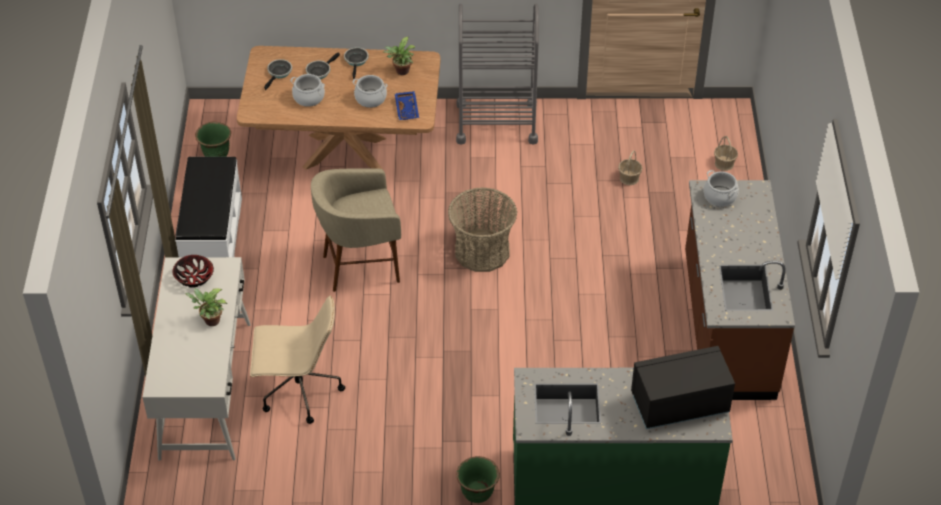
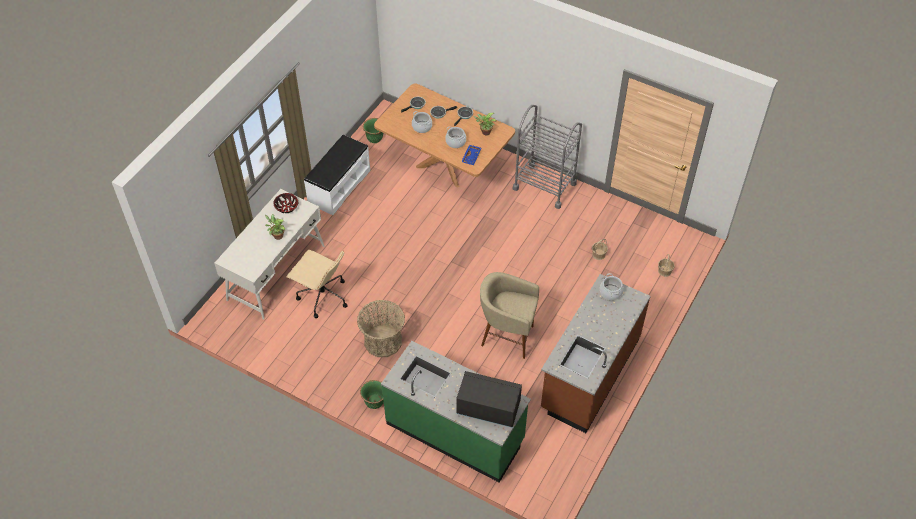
camera: 30 degrees right, 5 degrees up
beige stool [311,168,401,292] -> beige stool moved to [480,272,539,359]
basket [448,188,517,272] -> basket moved to [357,300,405,357]

